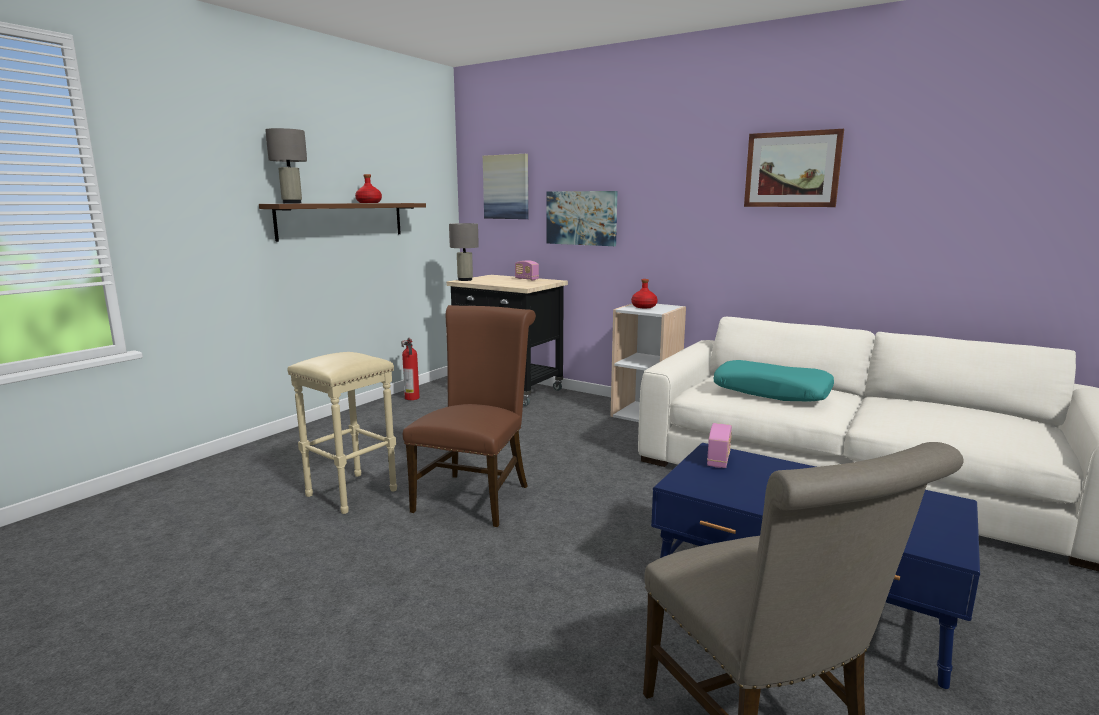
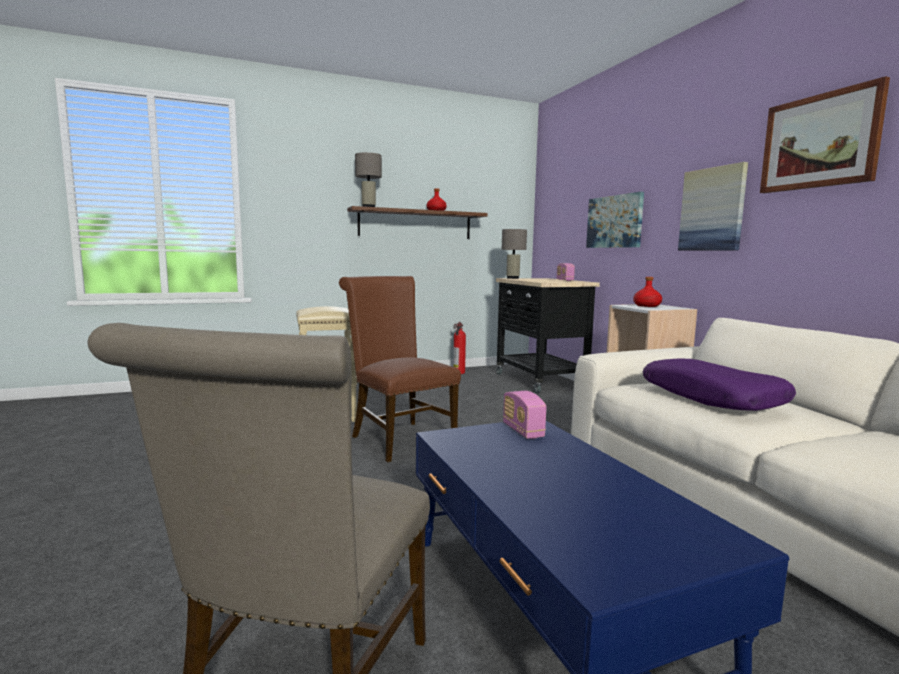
camera: 35 degrees right, 5 degrees down
brown chair [403,305,536,527] -> brown chair turned 90 degrees counterclockwise [339,276,461,462]
picture [483,154,528,219] -> picture moved to [678,162,748,251]
radio [707,423,732,468] -> radio turned 105 degrees clockwise [503,391,547,439]
turquoise pillow [713,360,834,401] -> purple pillow [643,358,796,411]

